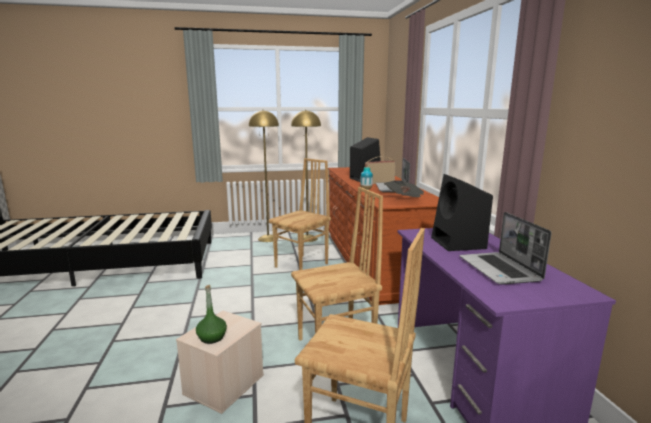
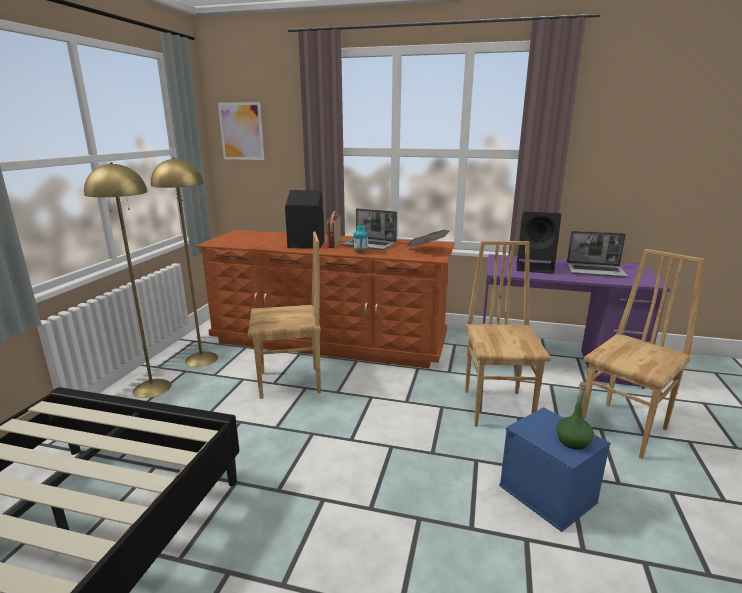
camera: 65 degrees left, 5 degrees up
beige storage box [176,311,264,414] -> blue storage box [499,407,611,532]
brown chair [269,158,331,270] -> brown chair turned 105 degrees clockwise [248,231,321,399]
none -> picture [218,102,264,160]

